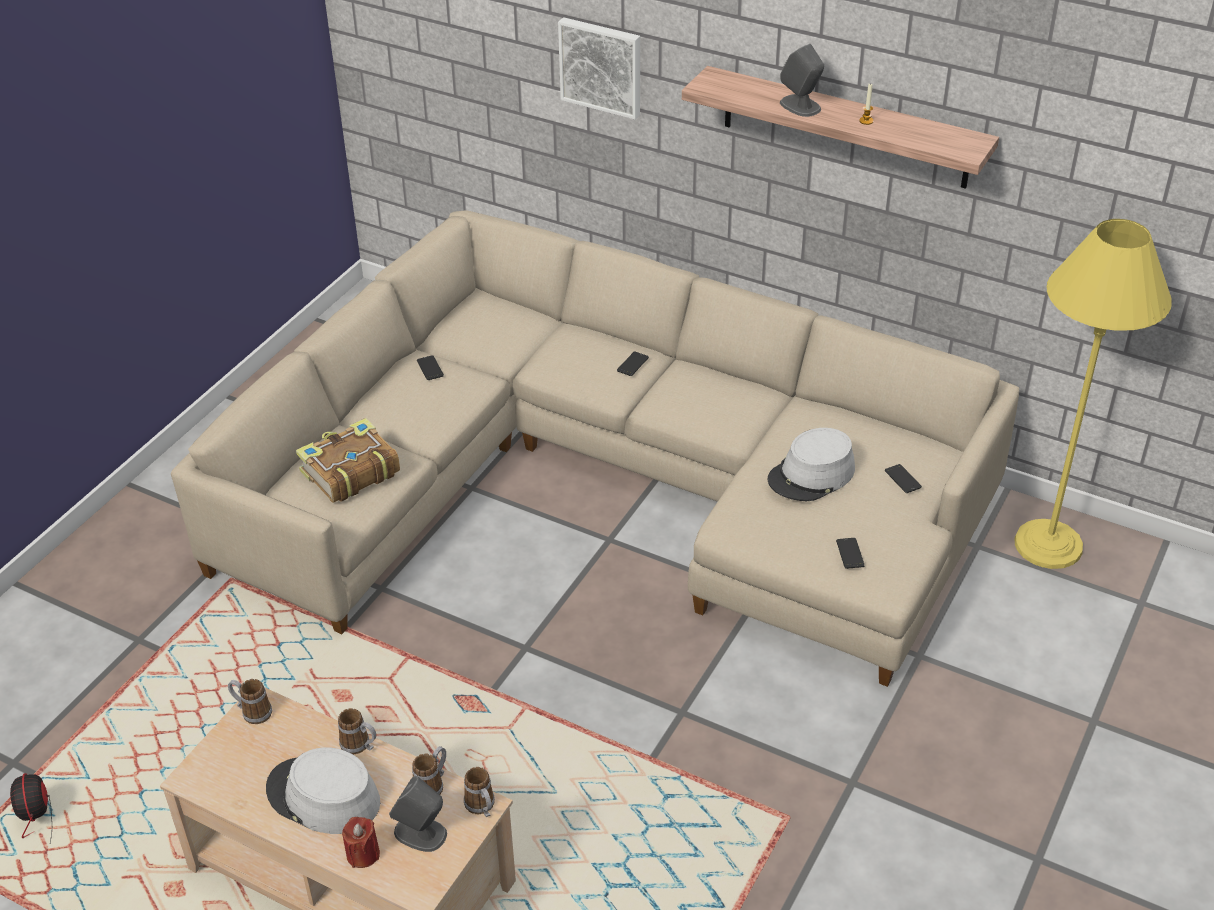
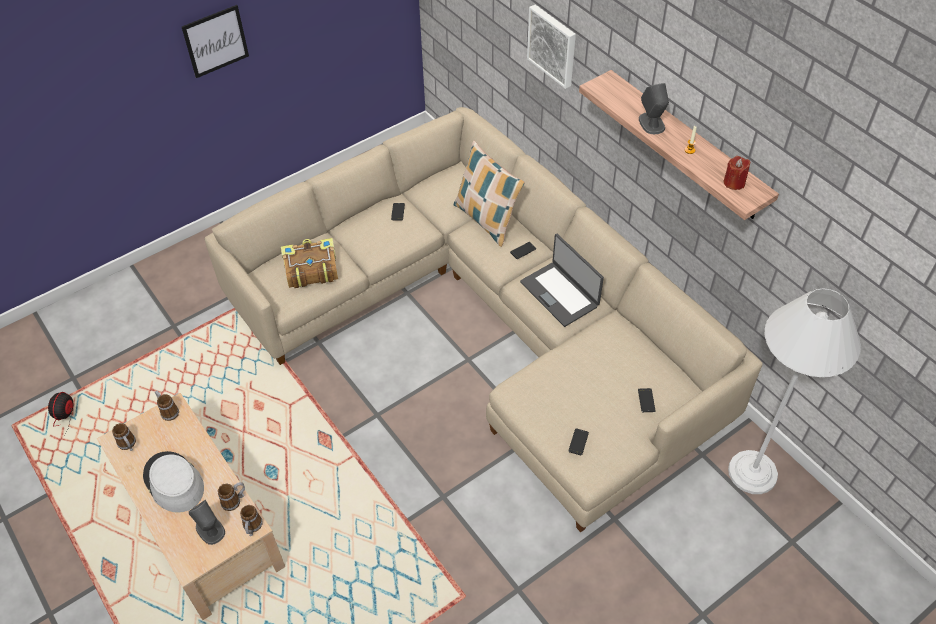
camera: 25 degrees right, 10 degrees up
mug [338,708,376,754] -> mug moved to [112,423,136,451]
red candle [342,817,380,868] -> red candle moved to [724,156,751,190]
grey hat [768,428,855,501] -> none
yellow floor lamp [1015,219,1172,569] -> white floor lamp [728,288,861,494]
none -> picture [182,5,249,78]
none -> pillow [454,140,525,247]
none -> laptop [520,234,604,327]

